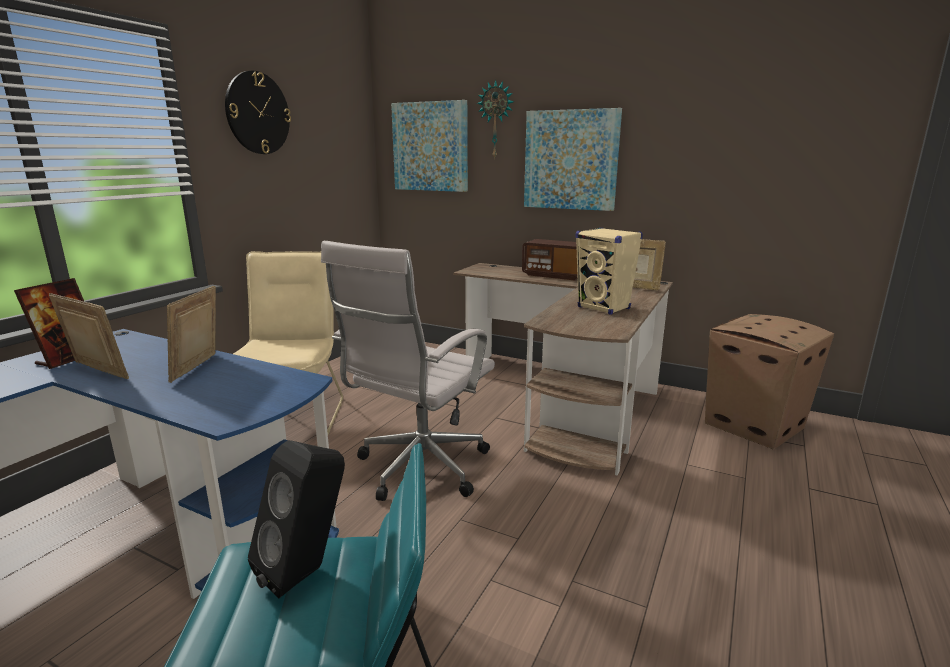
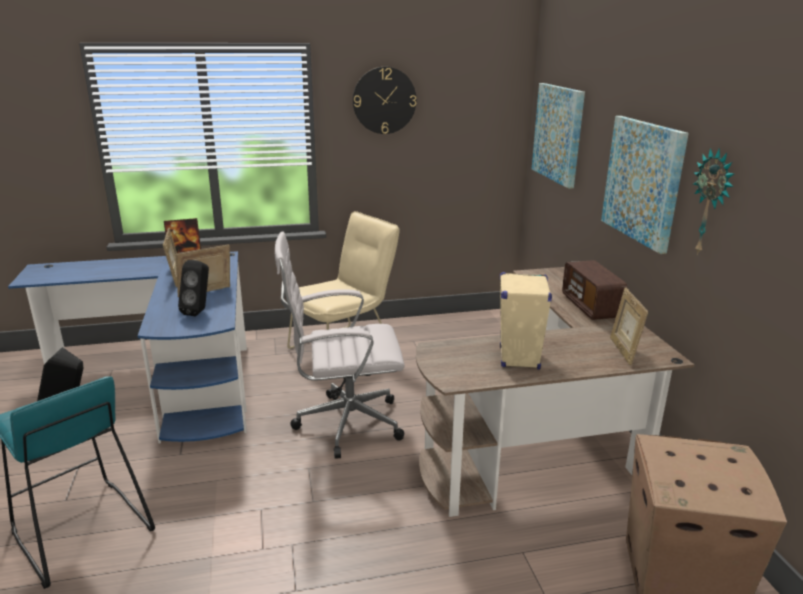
camera: 50 degrees right, 5 degrees up
wall clock [477,80,514,159] -> wall clock moved to [693,148,734,255]
none -> black speaker [178,260,209,316]

